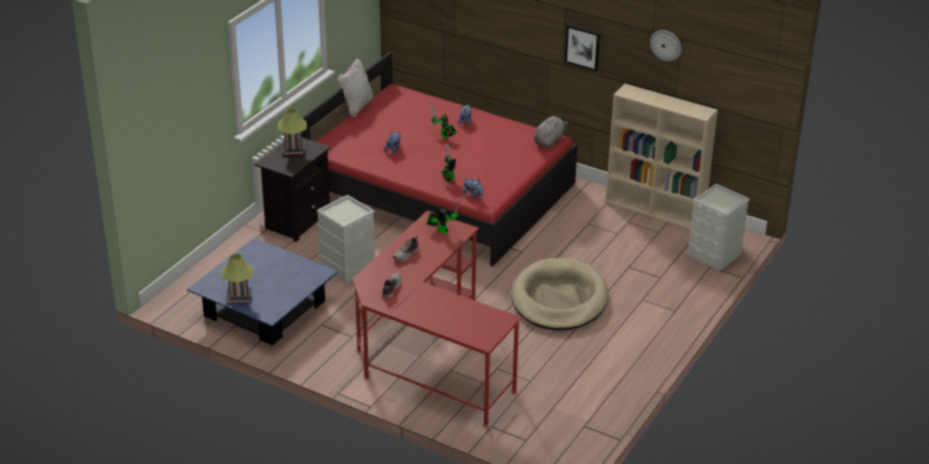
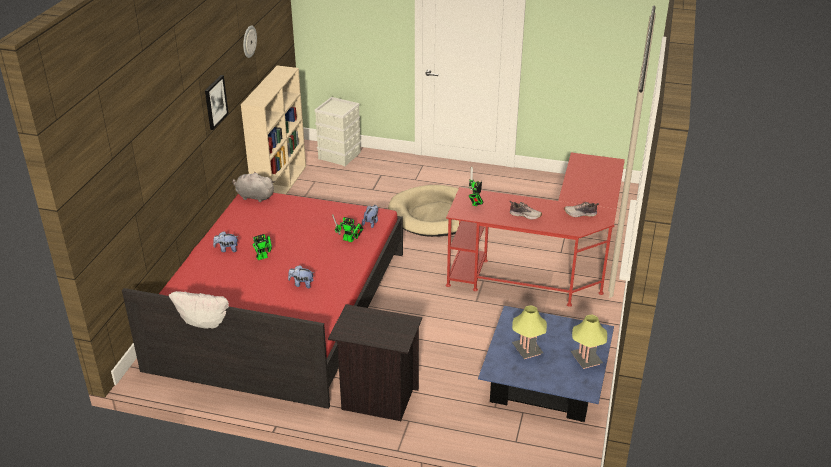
camera: 105 degrees left, 0 degrees up
table lamp [278,108,307,155] -> table lamp moved to [512,305,547,359]
grey storage box [317,195,376,283] -> none

